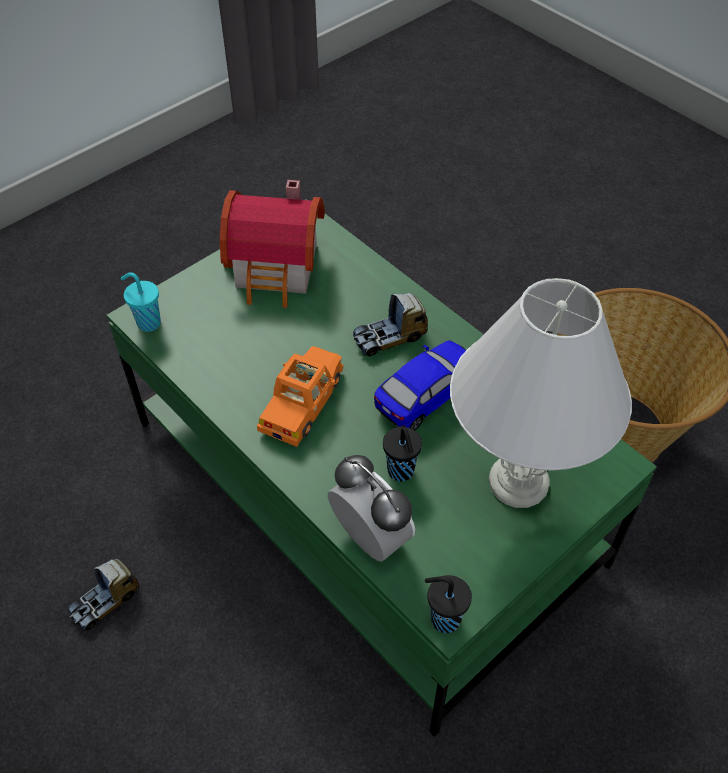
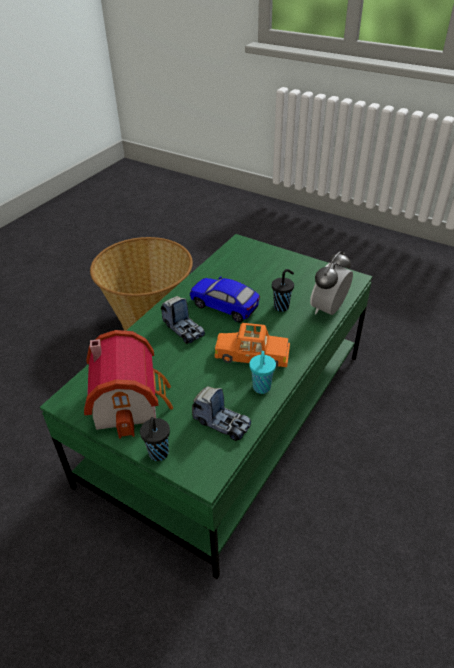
camera: 105 degrees left, 10 degrees down
toy truck [68,558,139,631] -> toy truck moved to [192,386,251,441]
turquoise cup [121,272,161,332] -> turquoise cup moved to [249,351,276,394]
black cup [425,575,472,633] -> black cup moved to [140,417,170,461]
white table lamp [450,278,632,508] -> none

